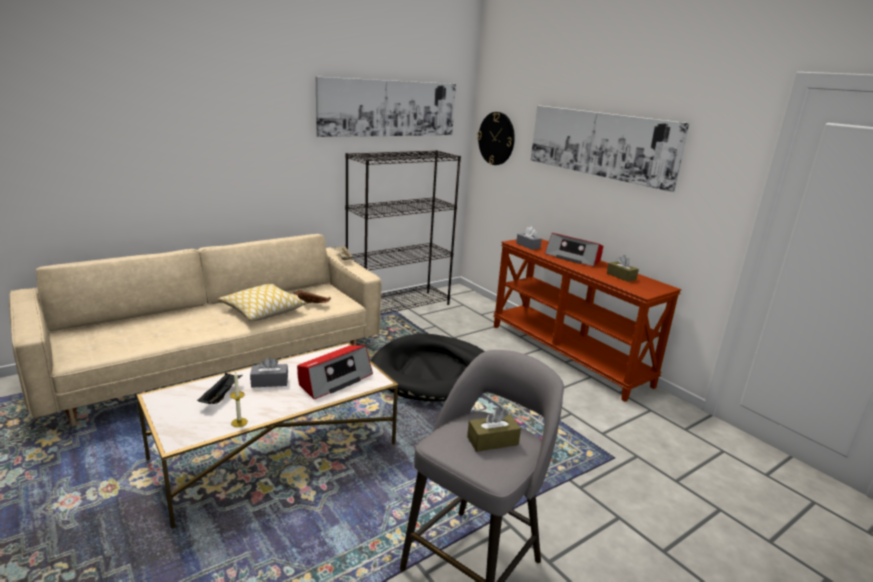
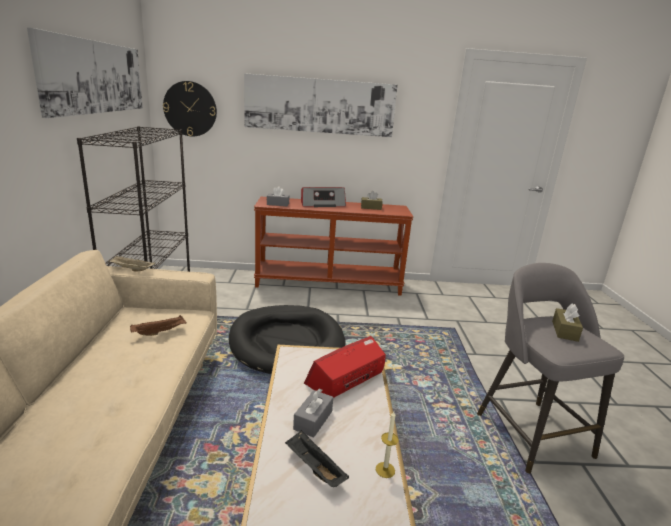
camera: 55 degrees left, 0 degrees up
pillow [218,284,306,321] -> none
radio [297,345,373,399] -> radio turned 120 degrees counterclockwise [304,336,386,398]

